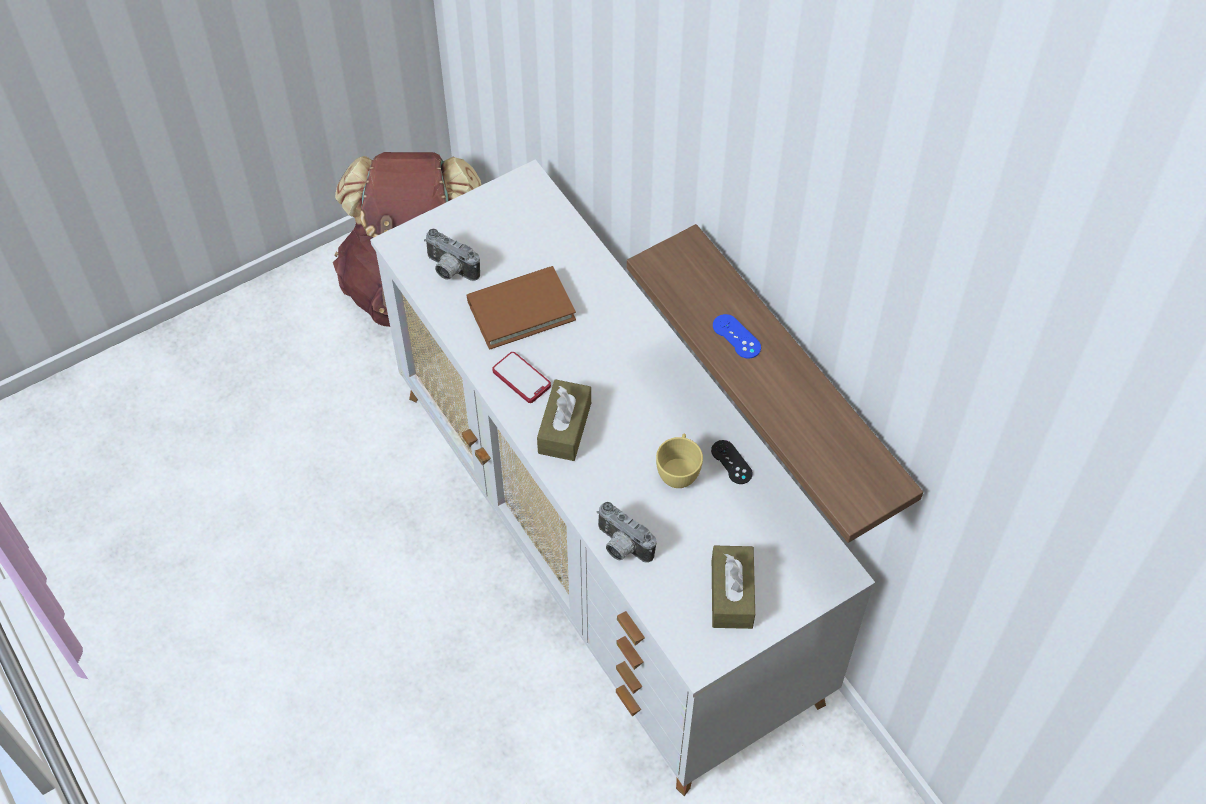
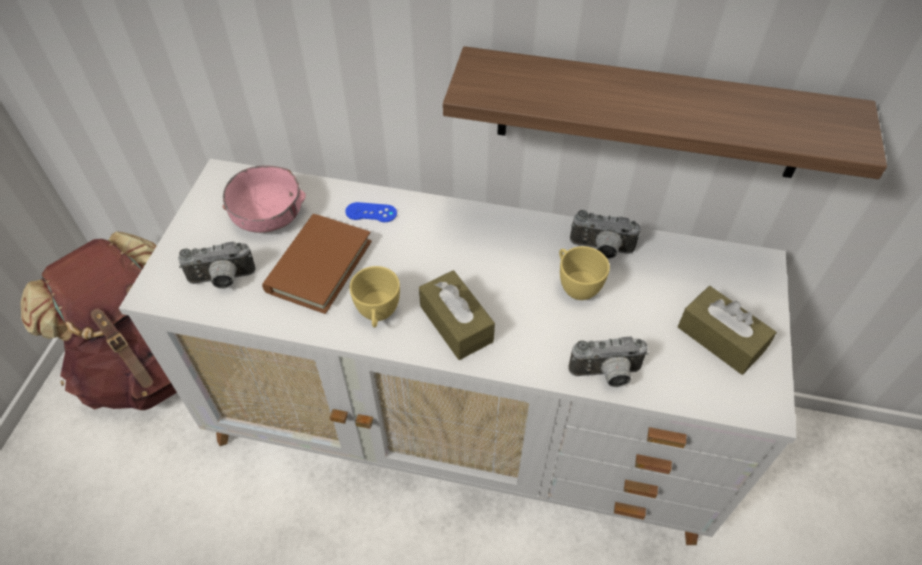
camera: 45 degrees left, 5 degrees down
phone [492,352,551,403] -> yellow cup [350,266,400,328]
black game controller [711,440,753,484] -> camera [570,210,641,259]
blue game controller [713,314,761,359] -> blue game controller moved to [345,202,397,222]
none -> pink bowl [222,165,306,233]

